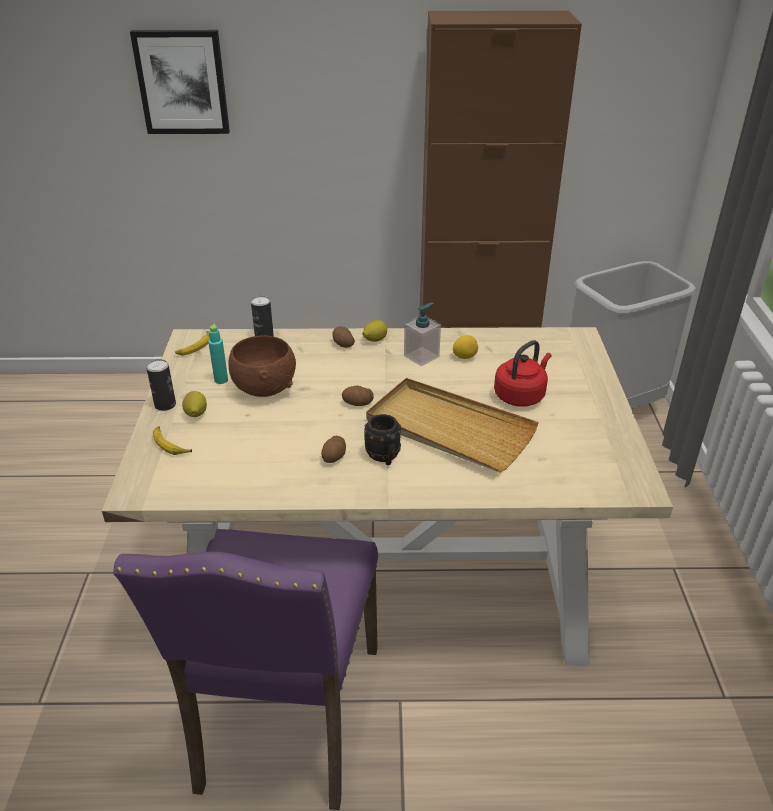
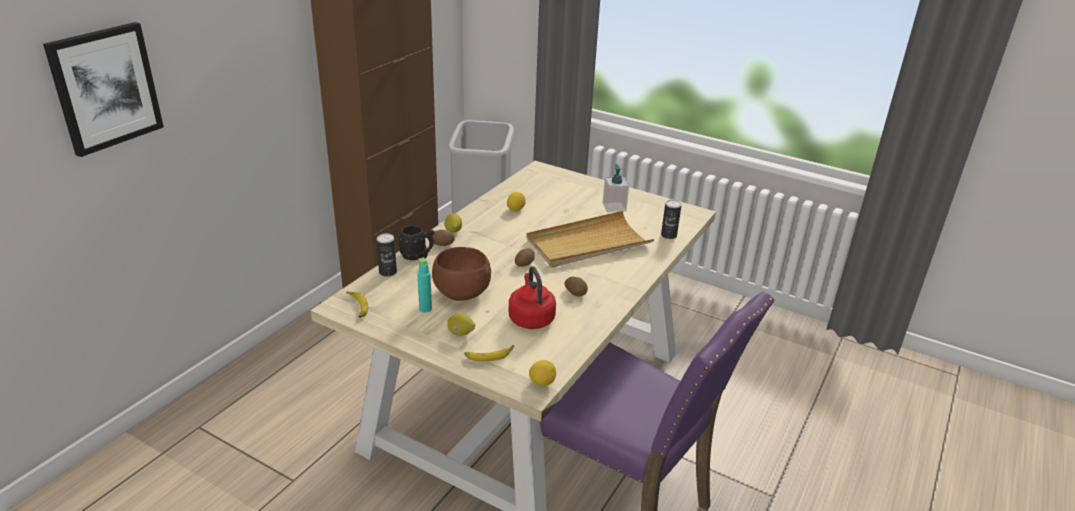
camera: 60 degrees left, 5 degrees down
can [146,359,176,411] -> can moved to [661,200,681,239]
black mug [364,414,401,465] -> black mug moved to [398,225,434,260]
soap dispenser [404,303,441,366] -> soap dispenser moved to [603,164,629,212]
red kettle [494,340,551,407] -> red kettle moved to [509,266,556,329]
none -> lemon [529,360,556,386]

